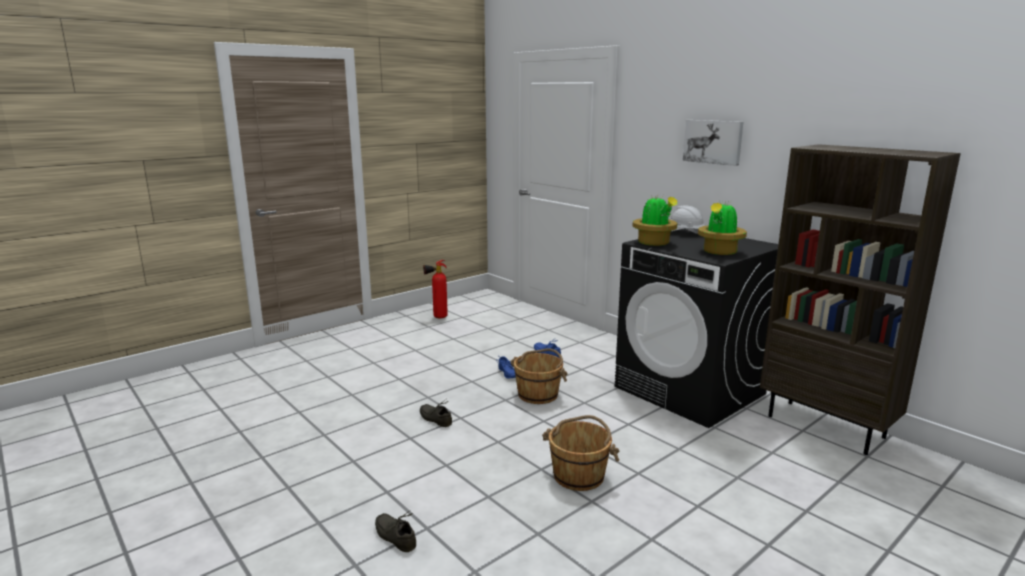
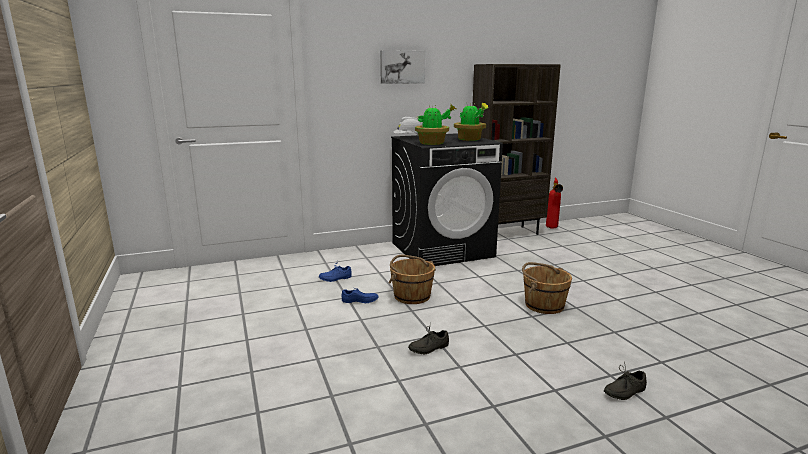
camera: 70 degrees left, 0 degrees up
fire extinguisher [423,260,448,318] -> fire extinguisher moved to [546,178,563,229]

